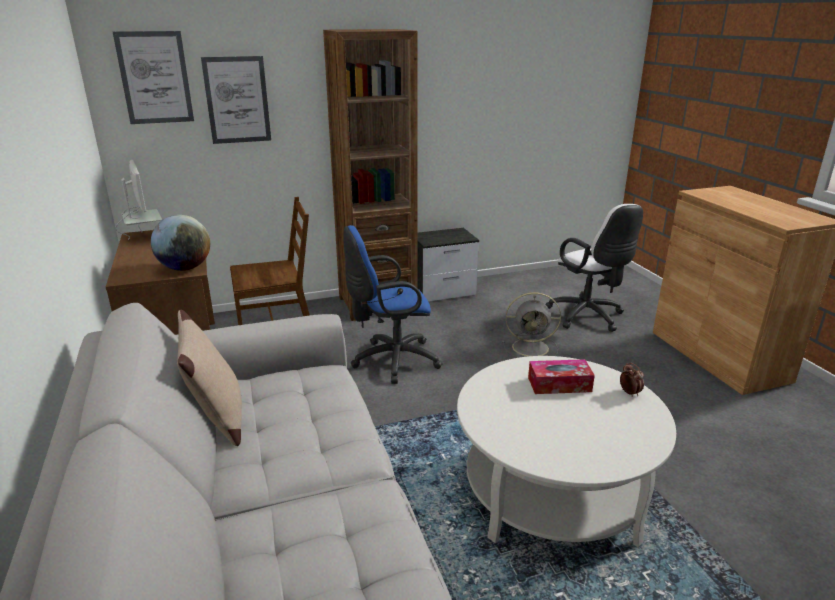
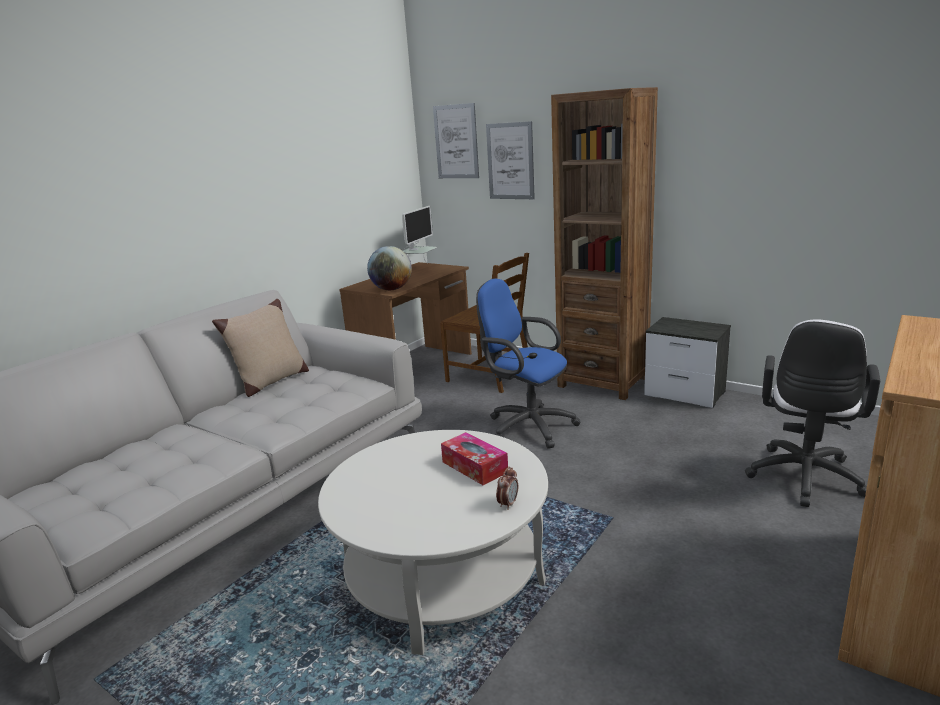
camera: 55 degrees right, 5 degrees down
grey fan [502,292,561,358] -> none

